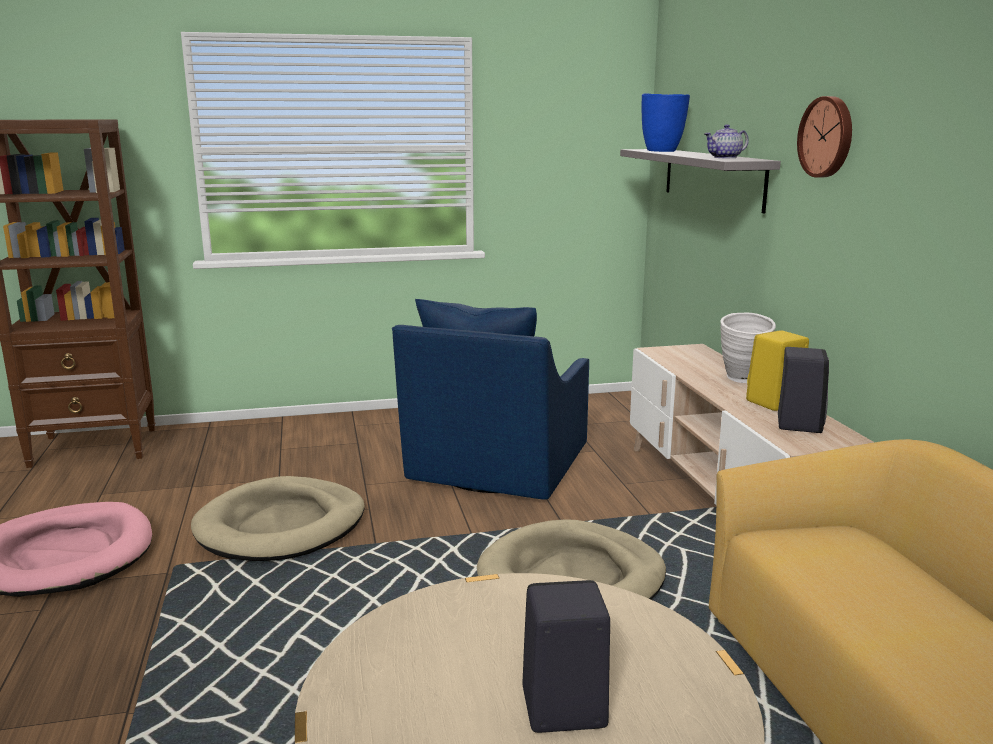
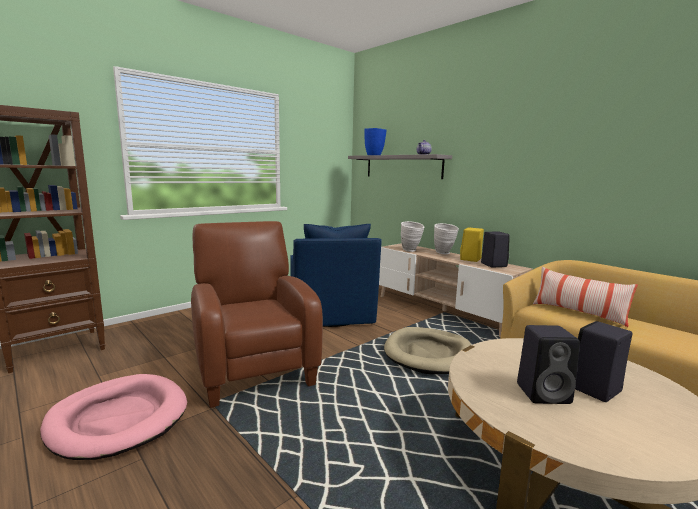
camera: 30 degrees left, 5 degrees down
beige dog bed [191,476,364,561] -> brown armchair [191,221,323,408]
wall clock [797,96,852,178] -> none
none -> white vase [401,221,425,252]
none -> black speaker [517,325,580,404]
none -> pillow [533,267,638,327]

